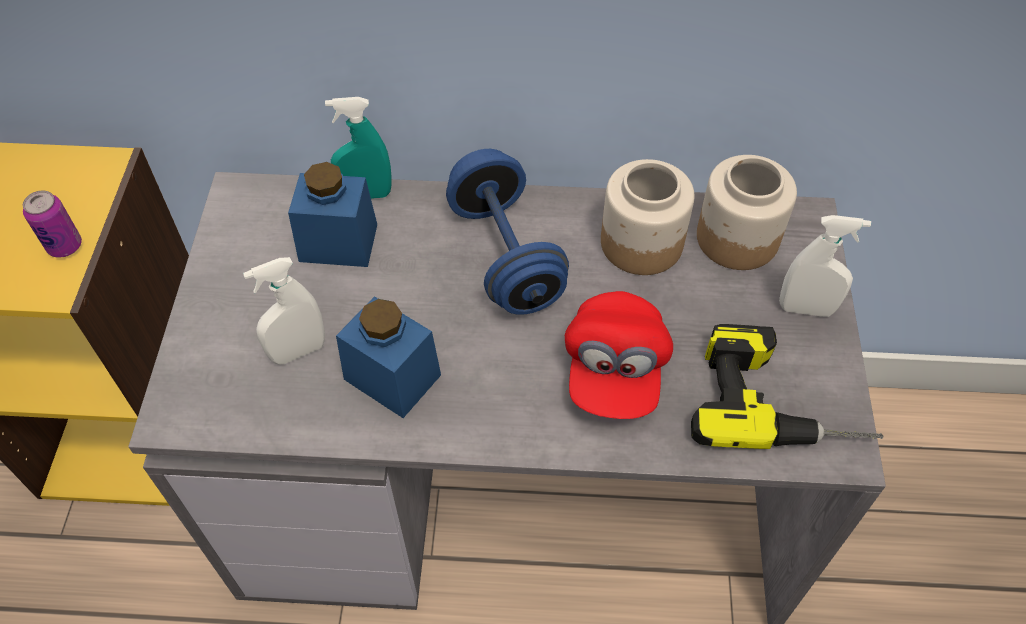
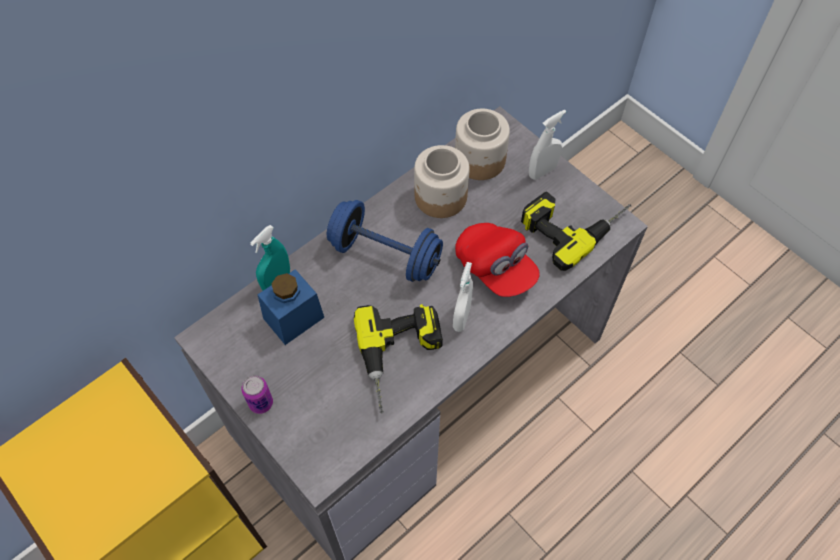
camera: 45 degrees left, 5 degrees up
can [23,190,82,258] -> can moved to [241,375,273,414]
white spray bottle [243,257,325,365] -> white spray bottle moved to [453,262,473,332]
blue jar [336,296,441,418] -> power drill [354,304,443,414]

